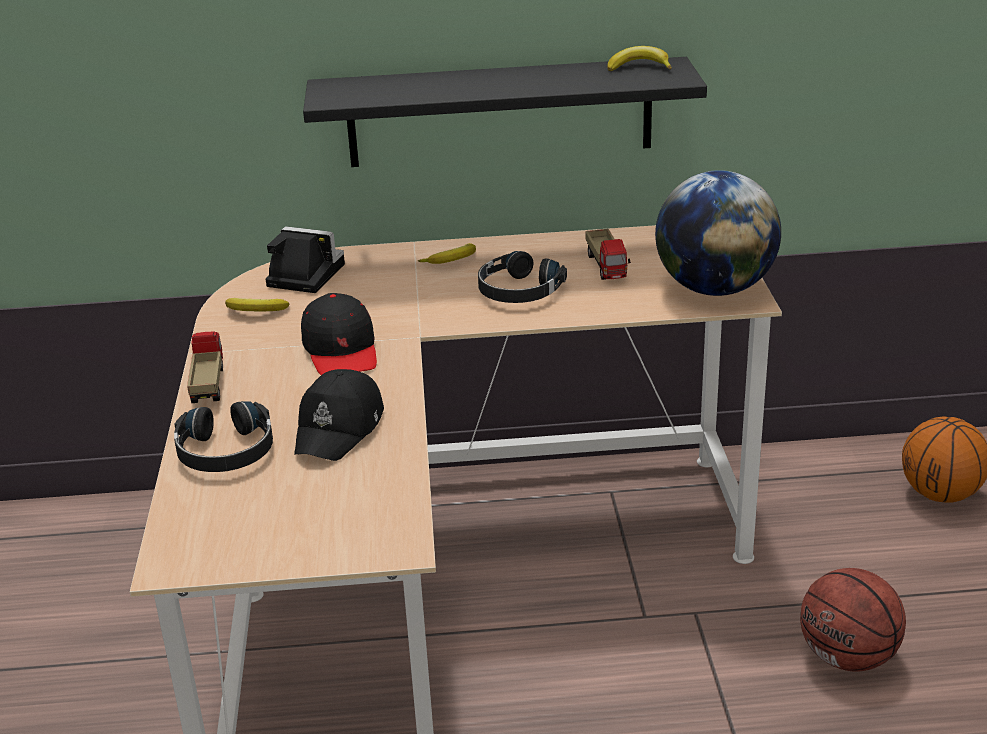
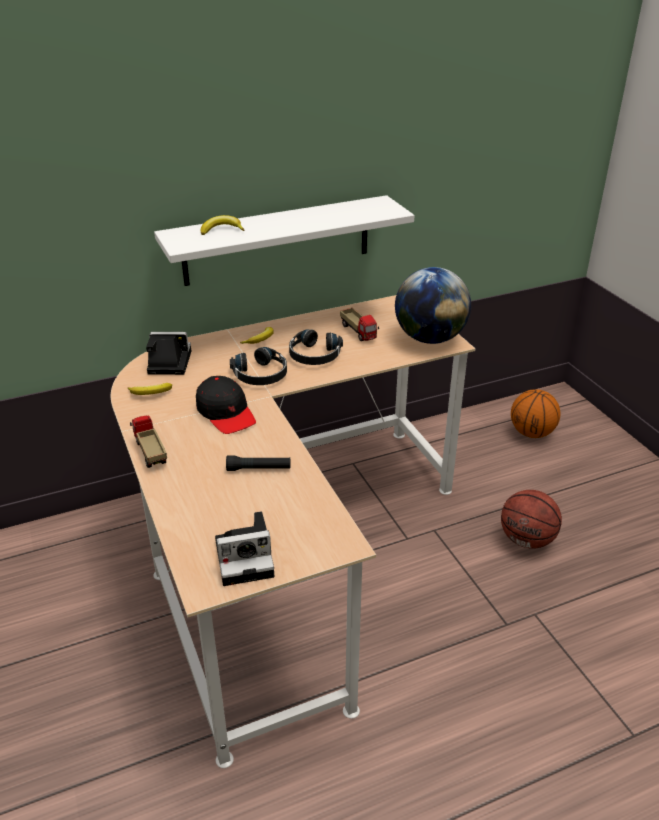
camera: 20 degrees left, 5 degrees up
black headphones [174,401,273,472] -> black headphones moved to [230,347,287,385]
black cap [294,369,384,461] -> black flashlight [226,455,290,471]
black shelf [303,57,707,167] -> white shelf [154,195,414,286]
banana [607,46,672,71] -> banana moved to [201,215,244,235]
none -> camera [215,511,274,586]

